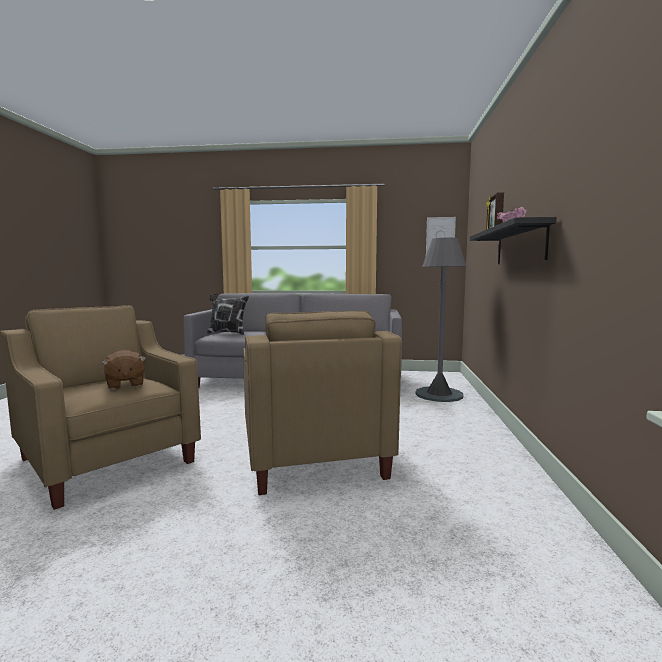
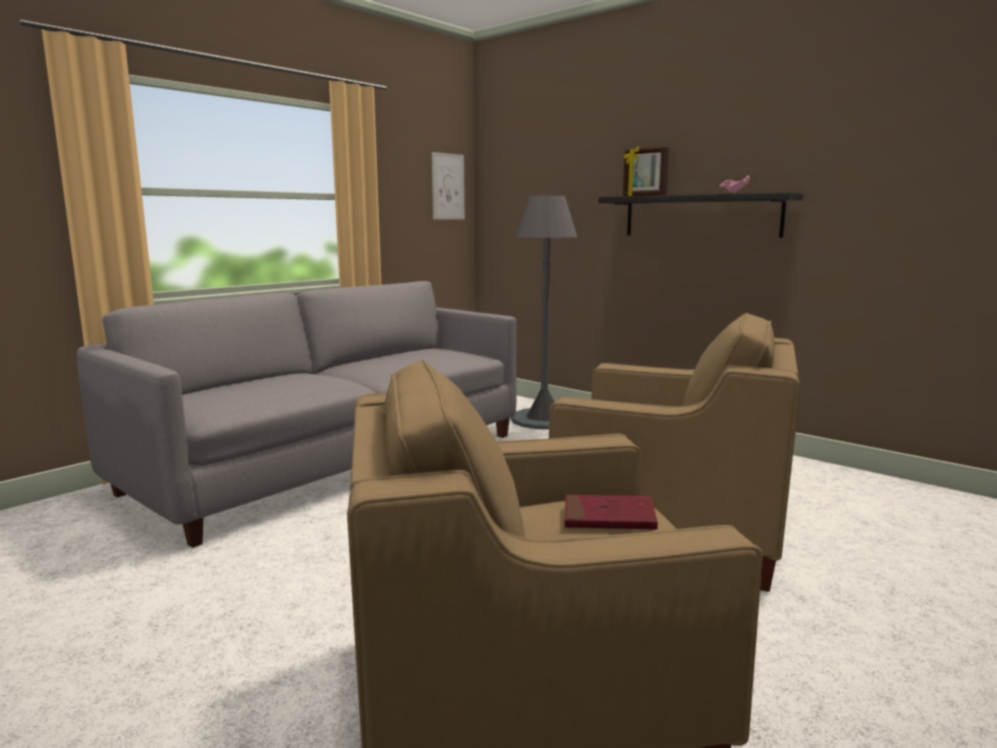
camera: 55 degrees left, 5 degrees up
brown plush toy [101,350,146,390] -> red book [565,495,658,530]
pillow [207,293,249,335] -> none

